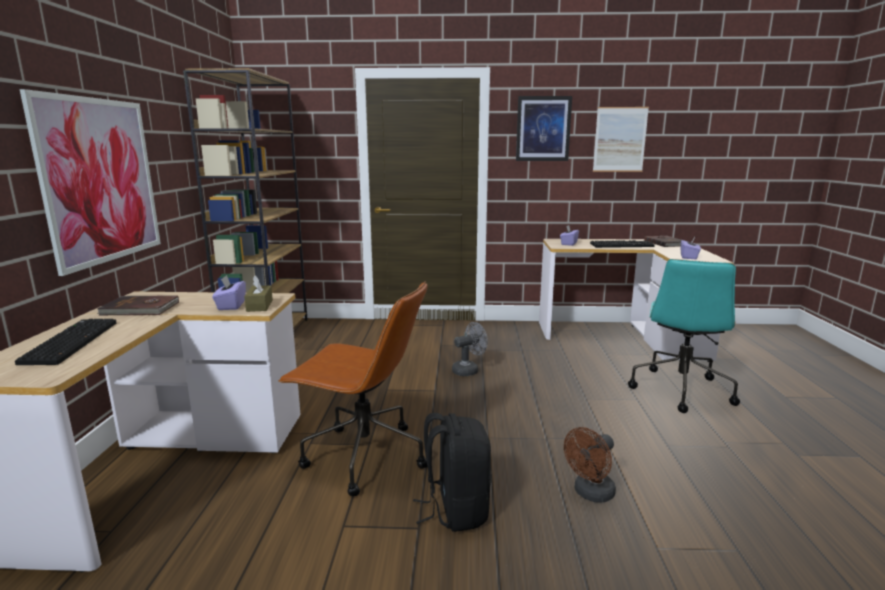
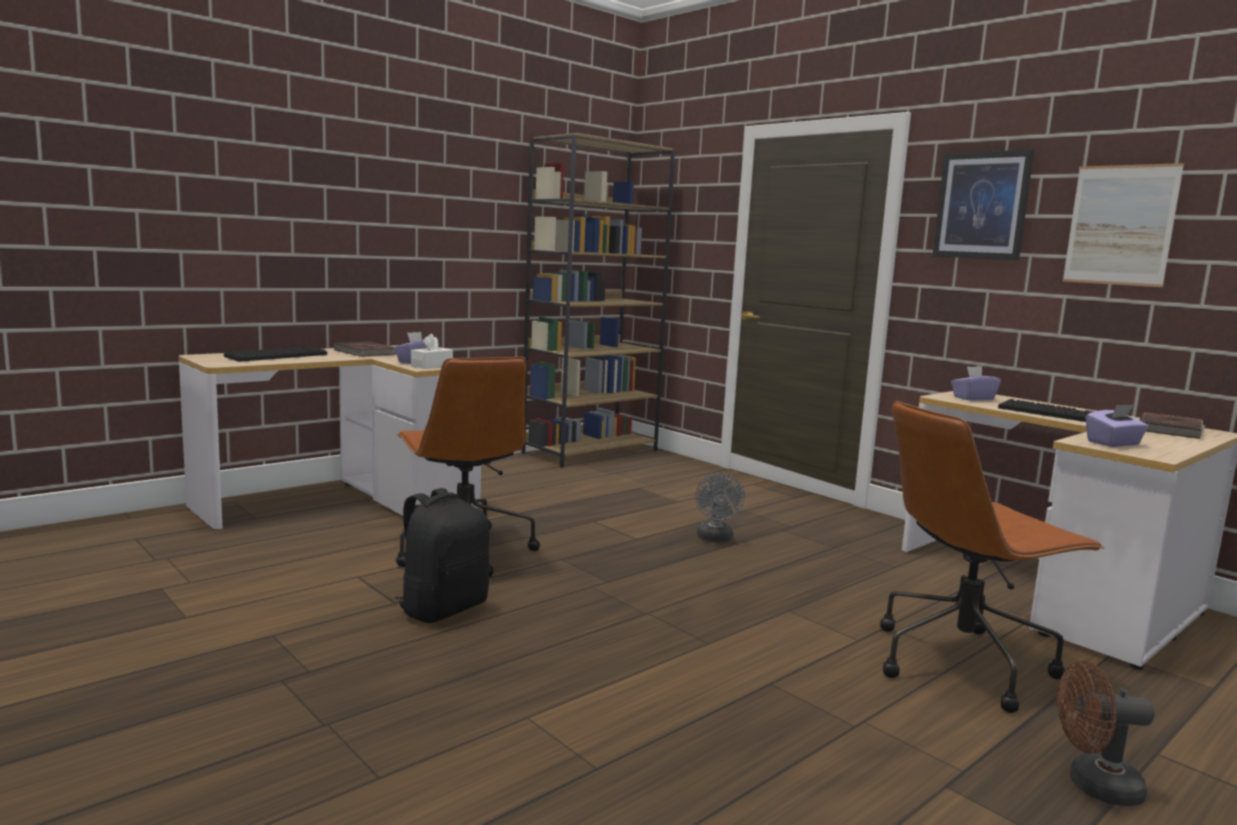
camera: 45 degrees right, 5 degrees down
picture [20,89,161,276] -> none
brown tissue box [244,276,273,312] -> white tissue box [411,334,453,369]
grey fan [452,322,488,376] -> grey fan turned 75 degrees clockwise [695,472,745,542]
brown fan [564,427,616,503] -> brown fan moved to [1057,660,1155,806]
turquoise office chair [628,259,740,413] -> brown office chair [880,401,1105,713]

